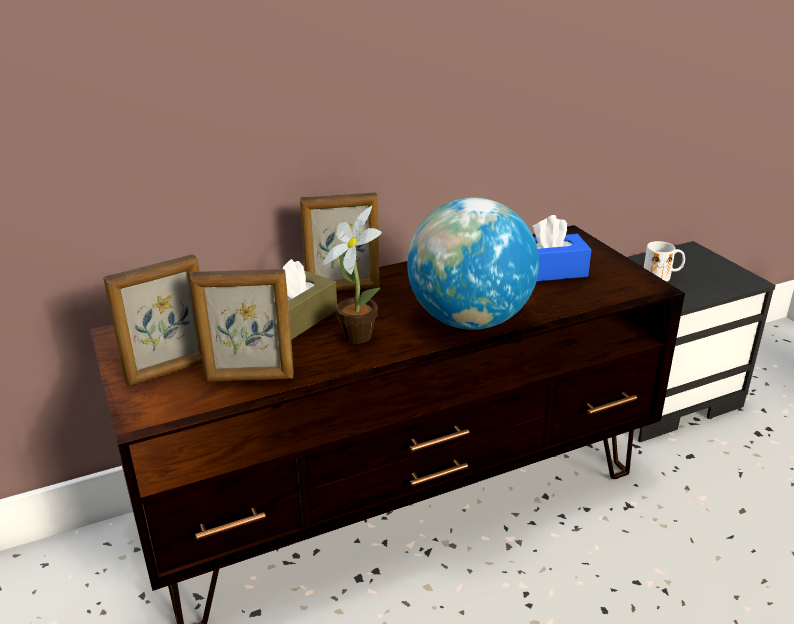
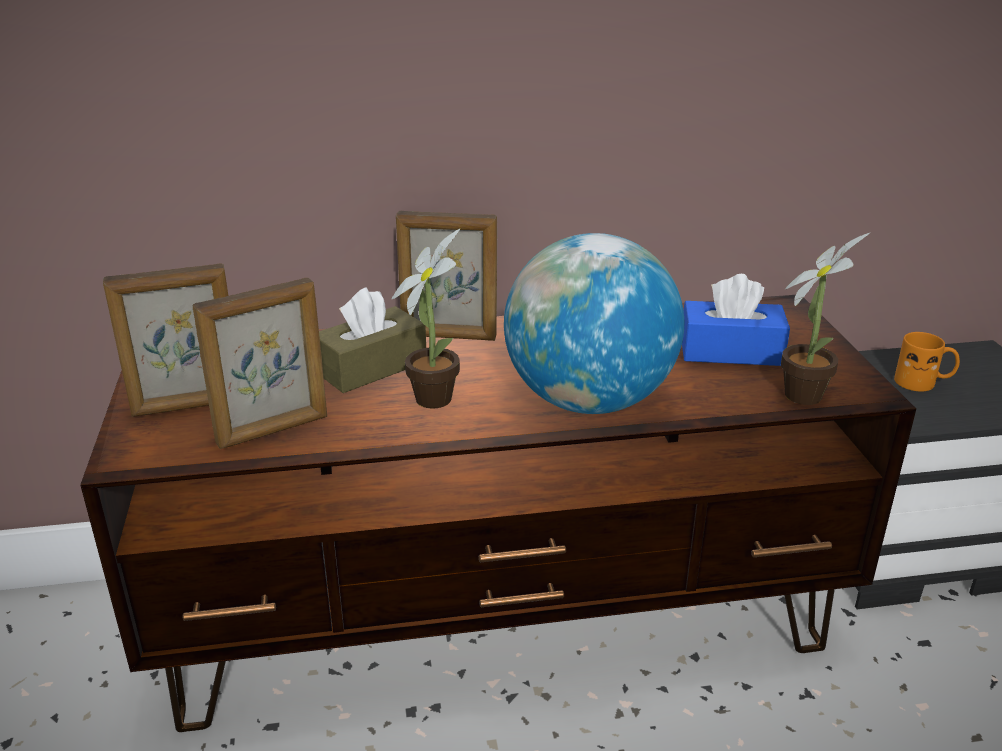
camera: 15 degrees right, 0 degrees up
picture frame [190,269,294,382] -> picture frame turned 45 degrees counterclockwise [192,278,327,449]
white mug [644,241,685,282] -> orange mug [894,332,960,391]
none -> potted plant [781,233,870,405]

